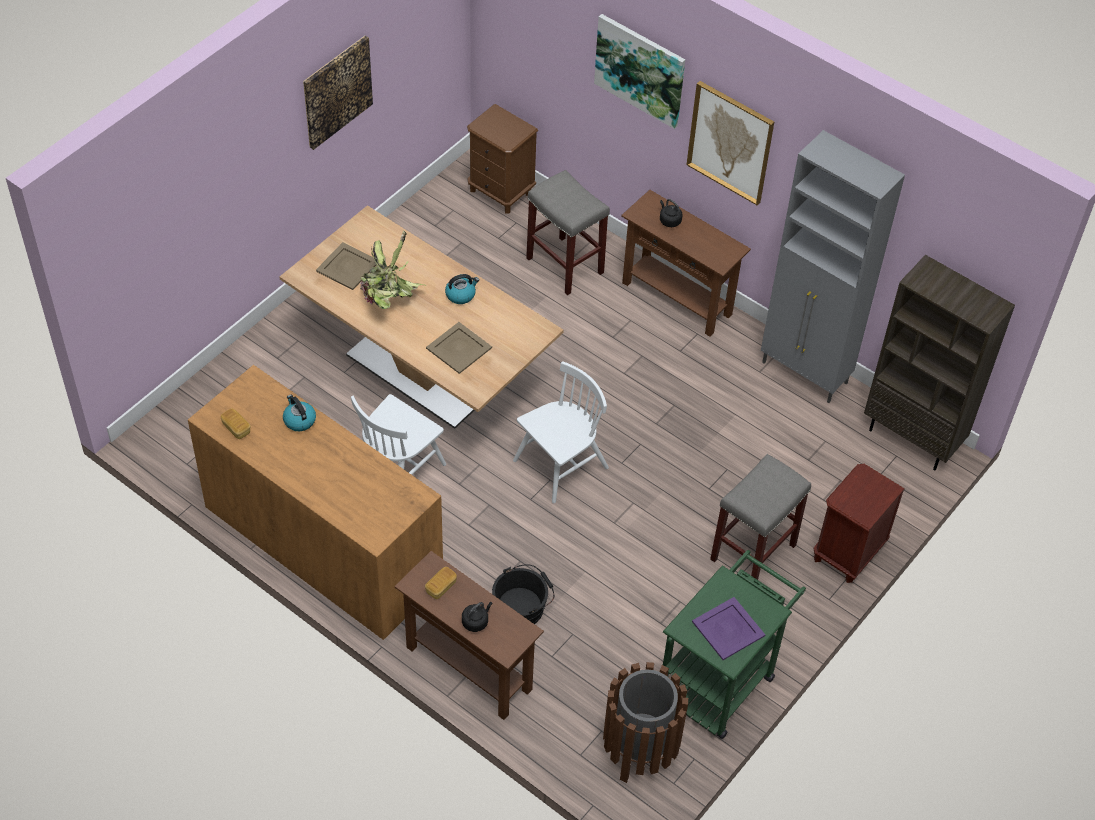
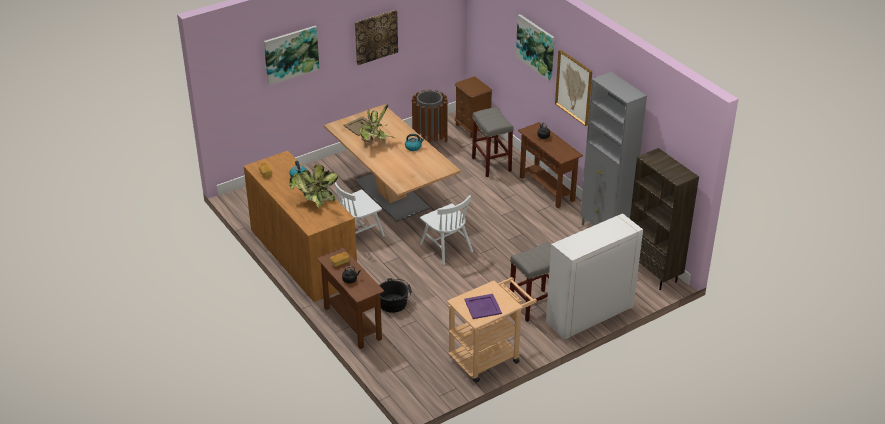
camera: 20 degrees right, 15 degrees down
beige tray [426,322,492,374] -> none
white chair [513,361,609,503] -> white chair turned 75 degrees clockwise [420,195,473,265]
brown trash can [603,662,688,783] -> brown trash can moved to [412,90,447,142]
green cart [663,550,806,739] -> beige cart [447,277,537,383]
brown nightstand [814,464,905,583] -> white cabinet [546,213,643,340]
none -> picture [264,26,320,85]
none -> potted plant [289,165,338,208]

